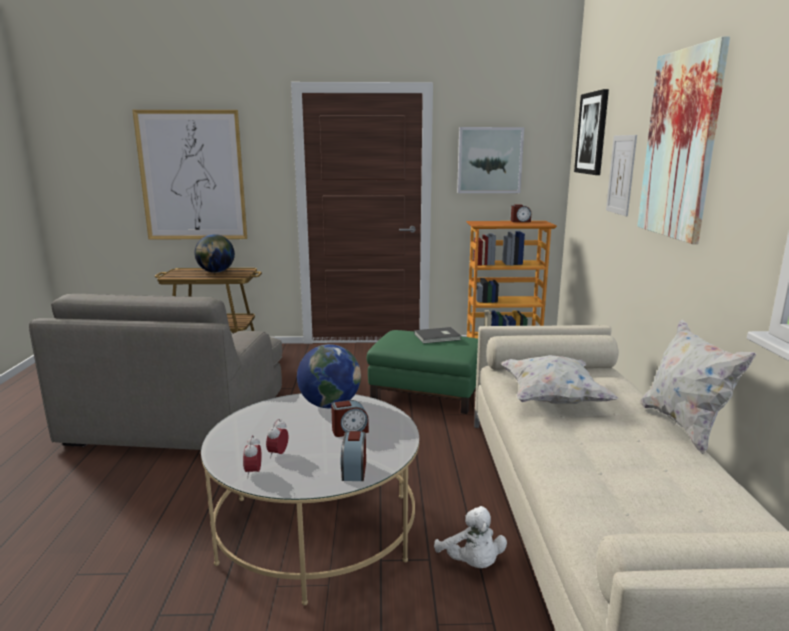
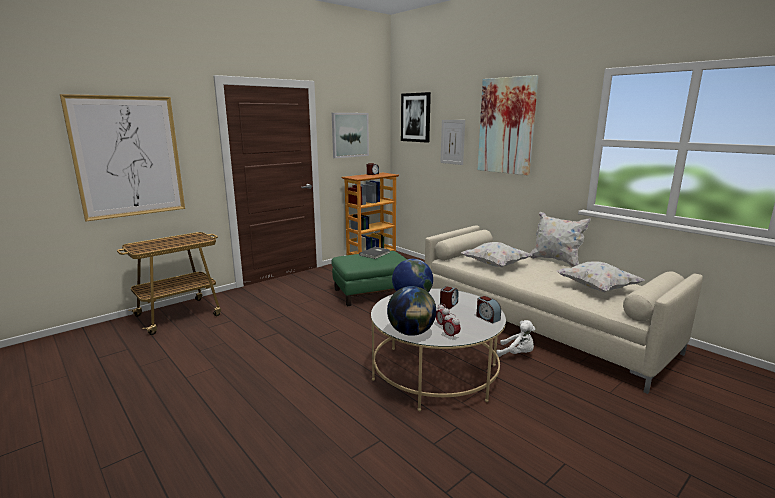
camera: 40 degrees left, 0 degrees up
grey armchair [29,294,282,450] -> none
globe [194,234,235,273] -> globe moved to [387,286,436,336]
none -> white pillow [556,261,645,292]

